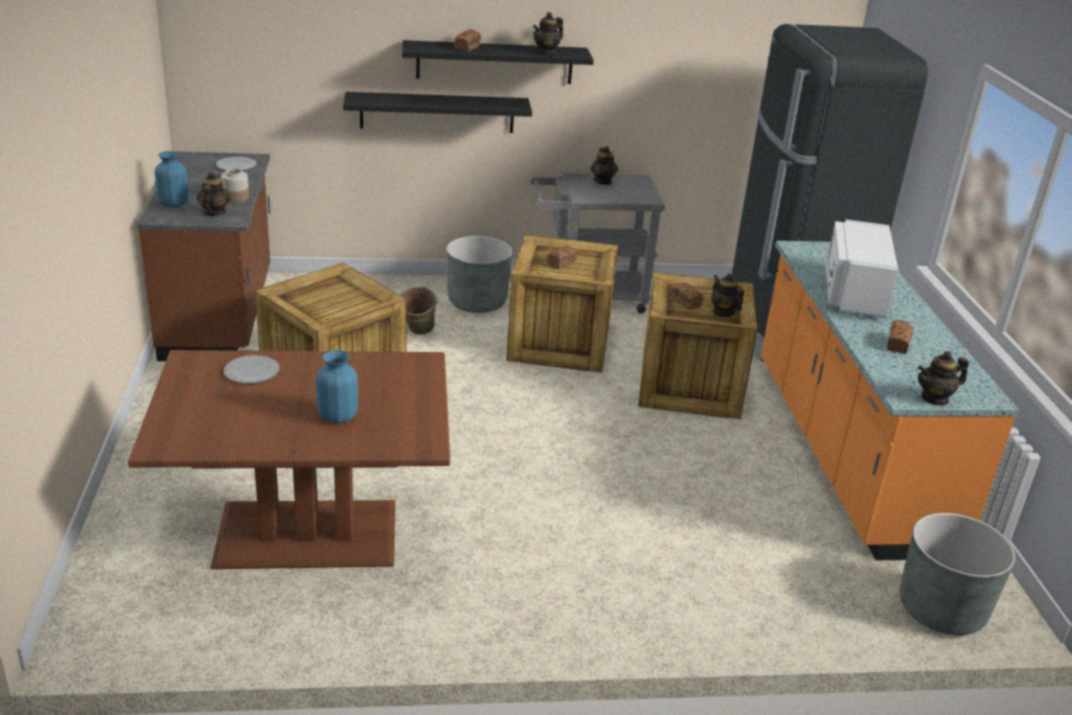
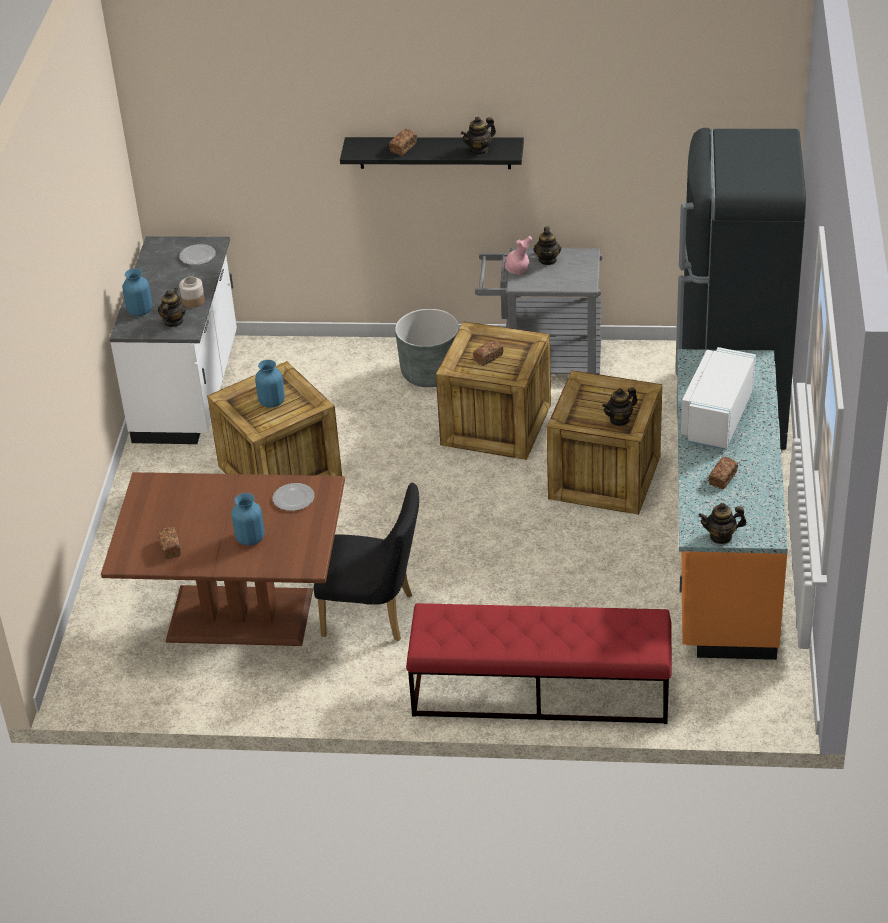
camera: 15 degrees right, 10 degrees up
brown counter [138,151,270,361] -> white counter [110,236,237,444]
plate [224,355,280,383] -> plate moved to [273,483,315,511]
black shelf [343,92,532,133] -> none
green bucket [399,286,438,335] -> none
bread [671,282,703,309] -> bread moved to [158,527,181,559]
teapot [711,273,744,317] -> teapot turned 105 degrees counterclockwise [602,387,637,426]
grey planter [899,513,1015,635] -> none
none -> blue vase [255,360,285,408]
none -> black chair [314,483,419,641]
none -> red bench [406,603,672,724]
none -> pink vase [505,236,532,275]

